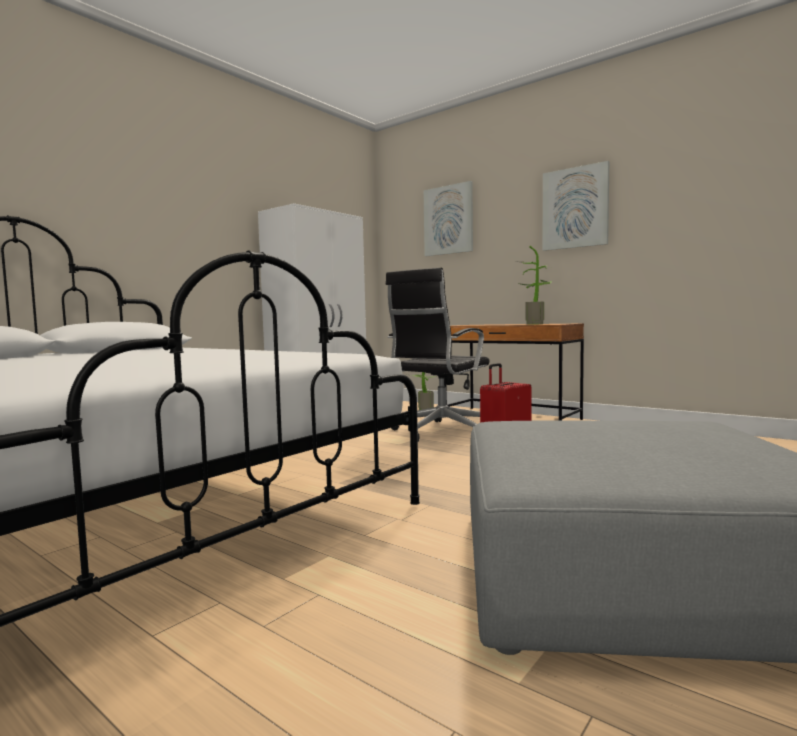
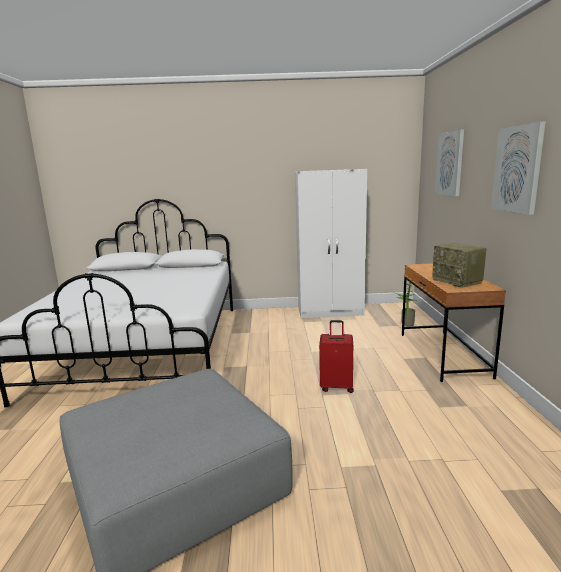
camera: 50 degrees right, 10 degrees up
black office chair [386,268,490,442] -> none
potted plant [516,246,552,325] -> radio [432,243,487,288]

